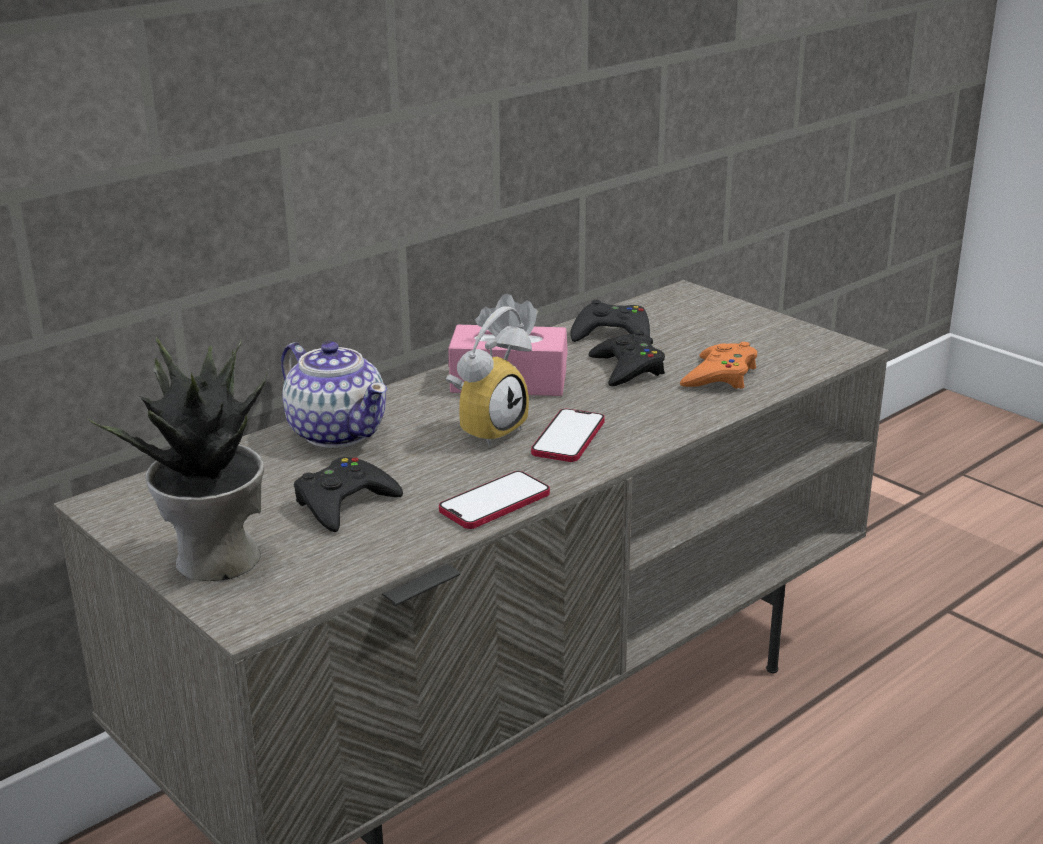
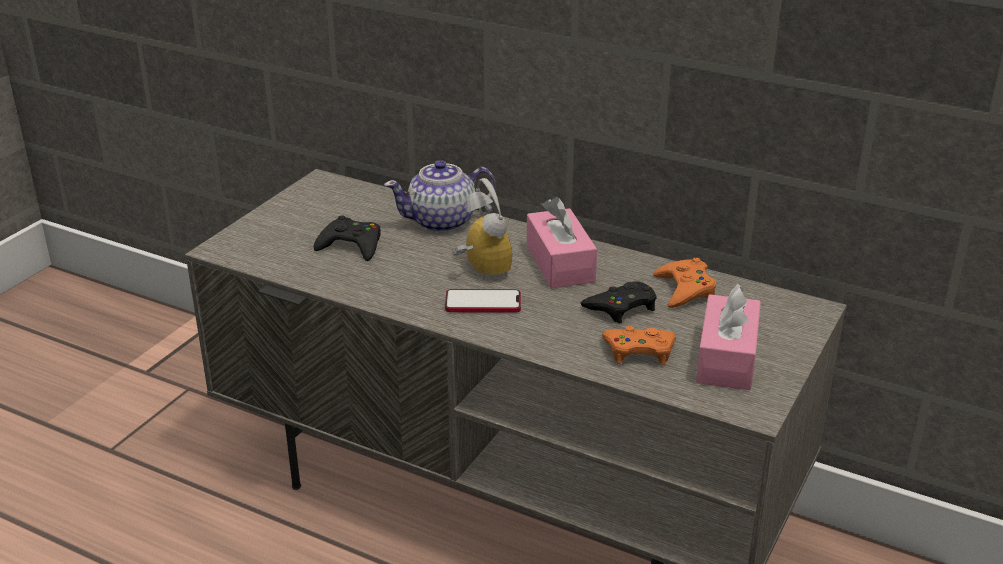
camera: 70 degrees right, 5 degrees up
potted plant [86,336,269,581] -> none
teapot [281,341,387,448] -> teapot turned 45 degrees clockwise [384,160,496,233]
phone [439,471,550,529] -> none
alarm clock [446,307,532,447] -> alarm clock turned 135 degrees counterclockwise [453,178,512,280]
black game controller [570,300,650,342] -> orange game controller [653,258,716,308]
none -> pink tissue box [696,284,761,390]

